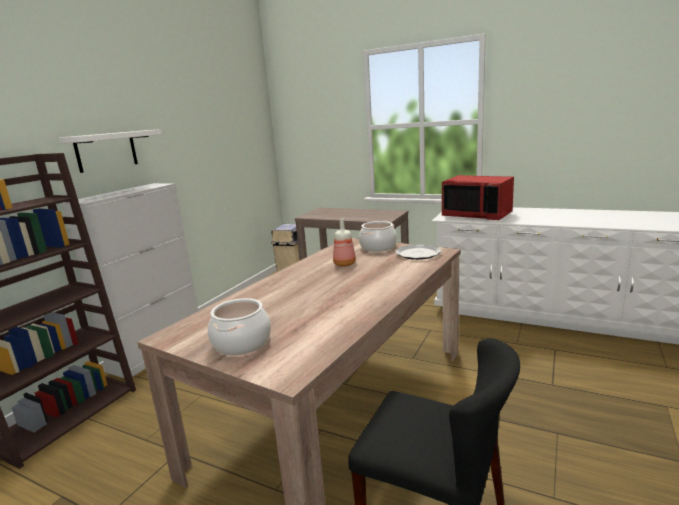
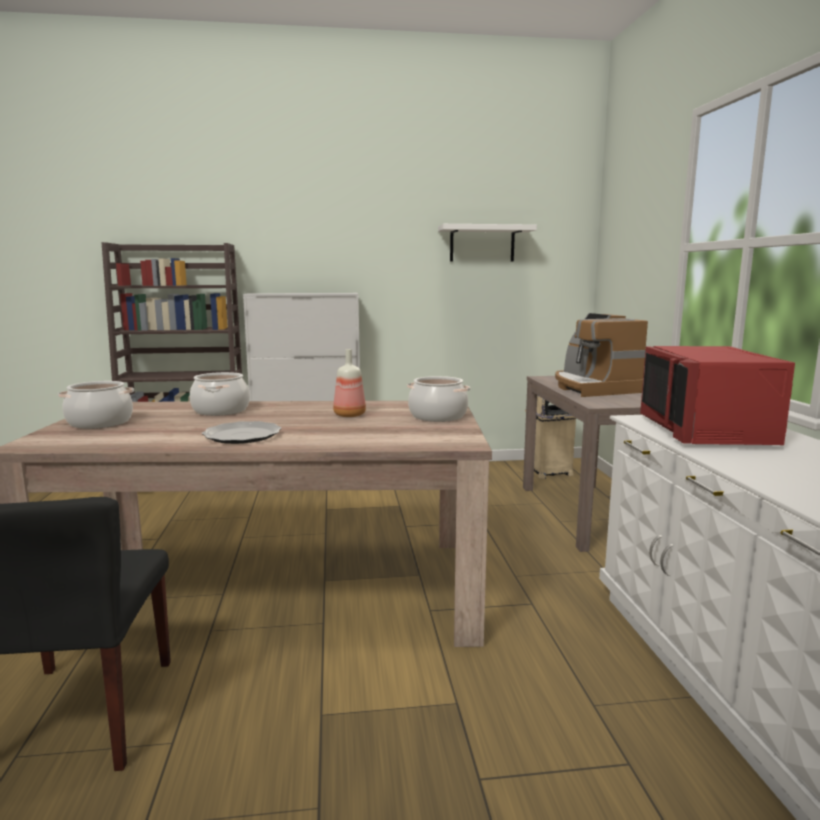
camera: 55 degrees right, 5 degrees down
white shelf [58,129,162,173] -> white shelf moved to [438,224,537,262]
plate [395,244,442,260] -> plate moved to [202,421,282,444]
none -> cooking pot [190,372,250,416]
none -> coffee machine [555,313,648,397]

